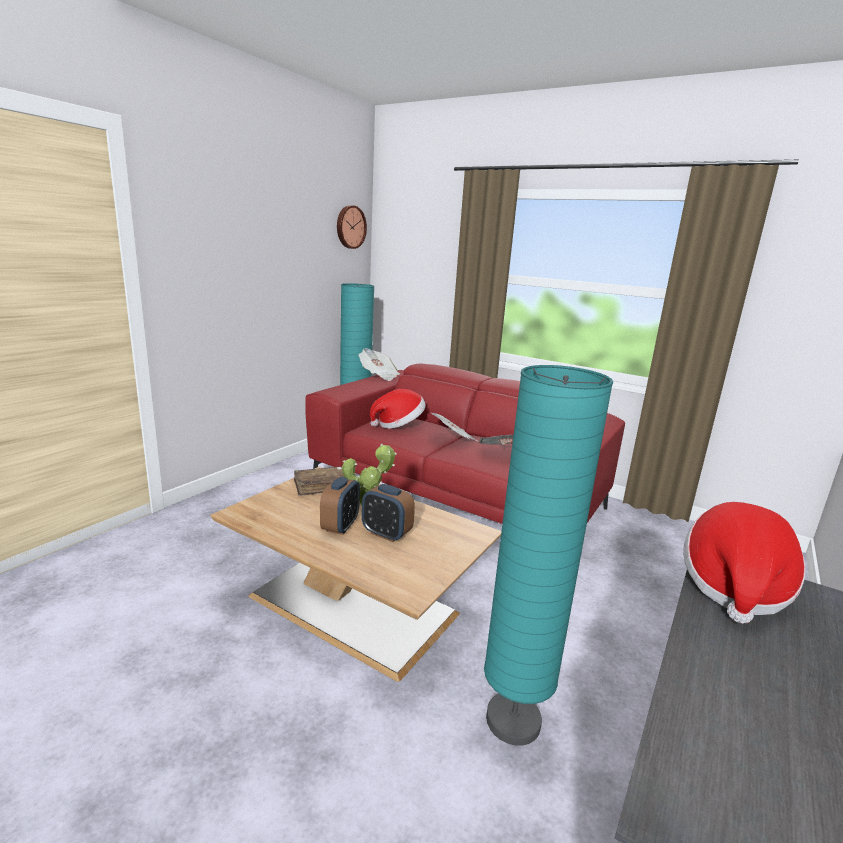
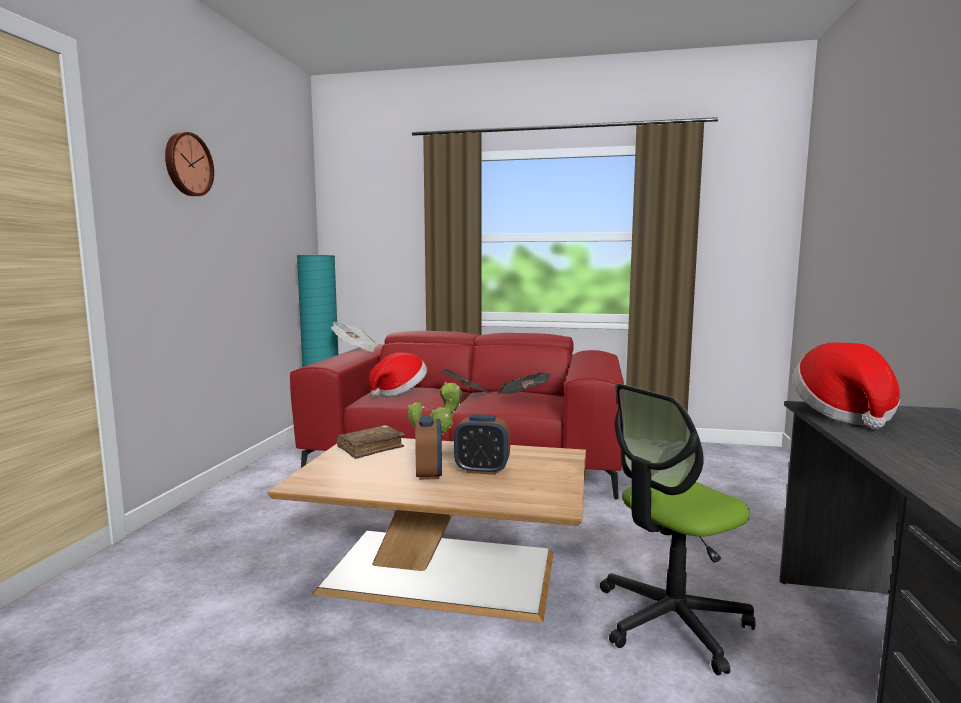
camera: 20 degrees left, 10 degrees down
wall clock [337,205,367,249] -> wall clock moved to [165,132,214,196]
turquoise floor lamp [484,365,613,746] -> office chair [600,384,756,675]

